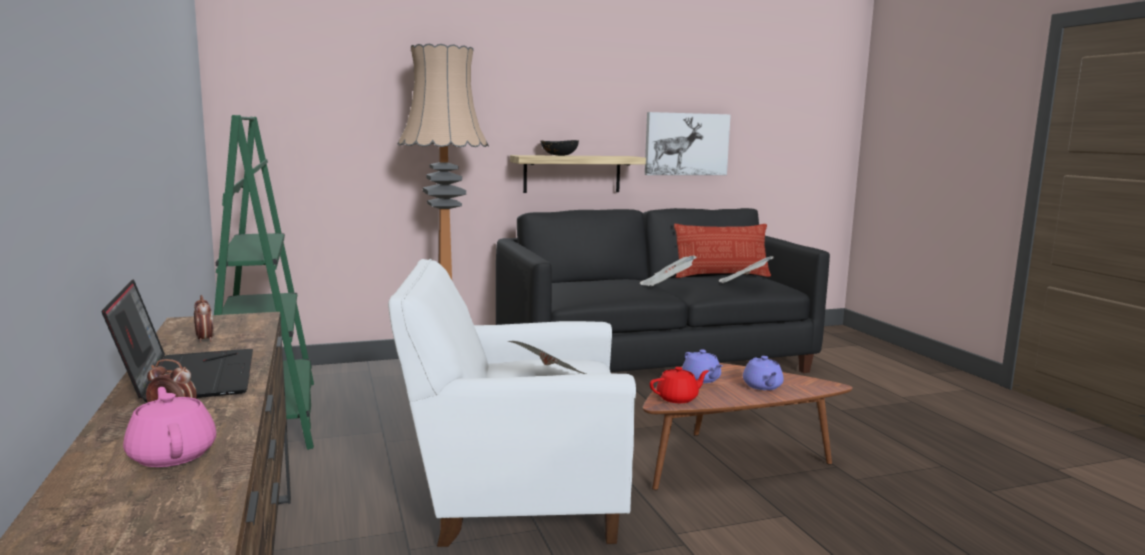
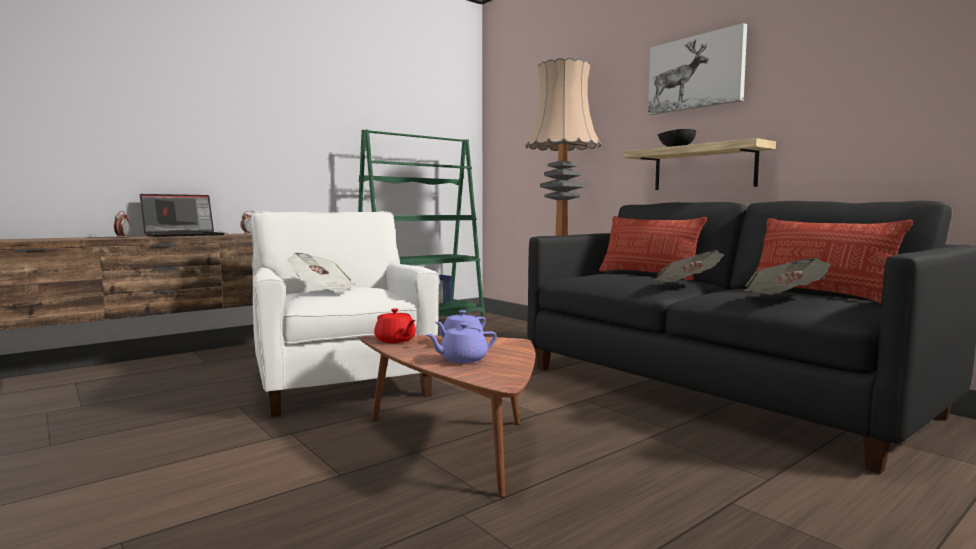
camera: 70 degrees right, 5 degrees down
pink teapot [123,387,216,467] -> none
picture [645,112,731,175] -> picture moved to [648,23,747,115]
none -> pillow [599,216,707,281]

